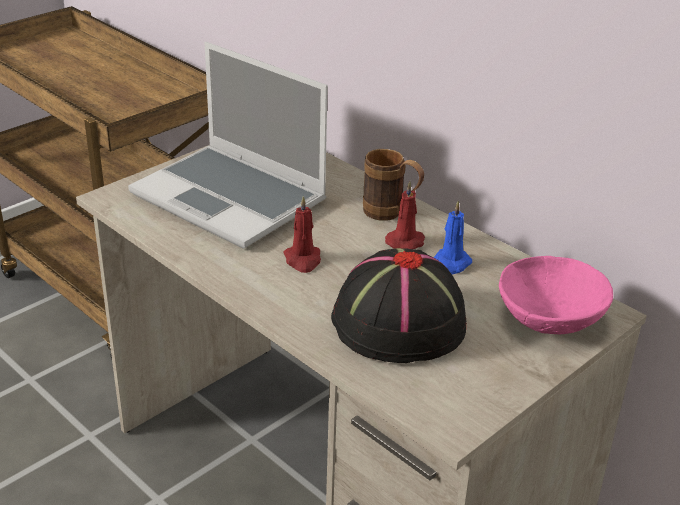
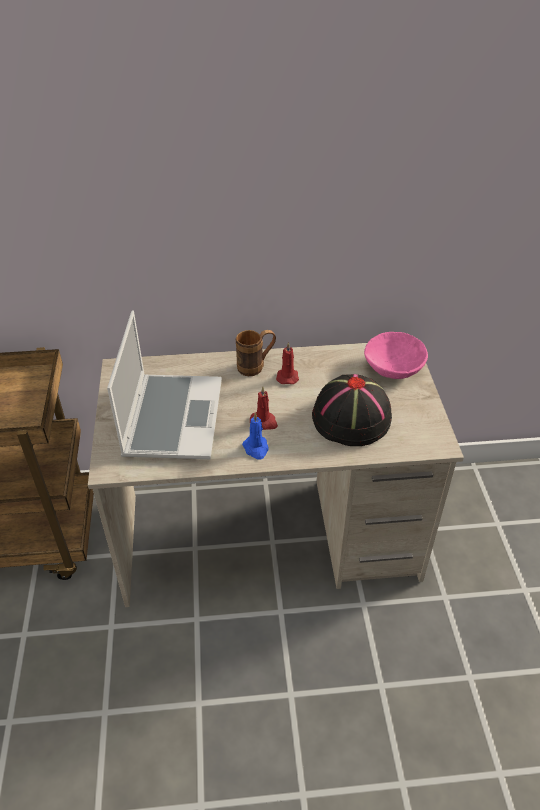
camera: 50 degrees left, 10 degrees up
laptop [128,42,328,249] -> laptop turned 75 degrees counterclockwise [107,310,222,459]
blue candle [433,201,472,275] -> blue candle moved to [242,412,269,460]

